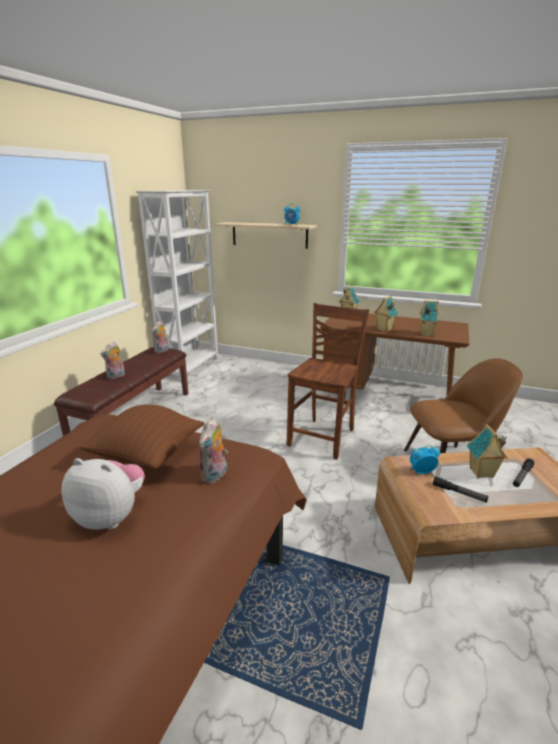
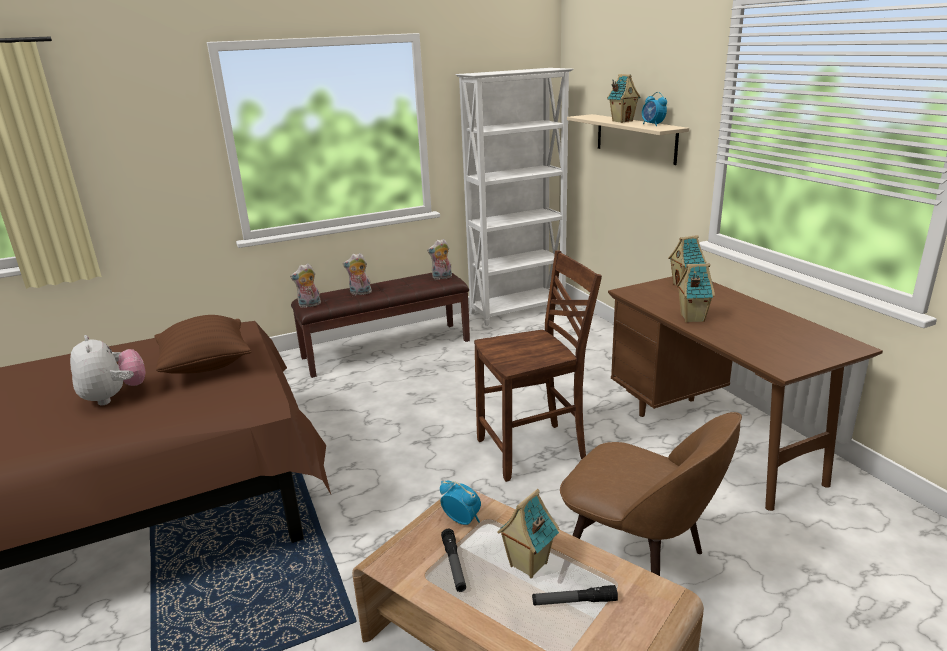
camera: 45 degrees right, 0 degrees up
plush toy [198,417,228,484] -> plush toy moved to [290,263,321,308]
toy house [420,300,439,336] -> toy house moved to [607,74,640,123]

